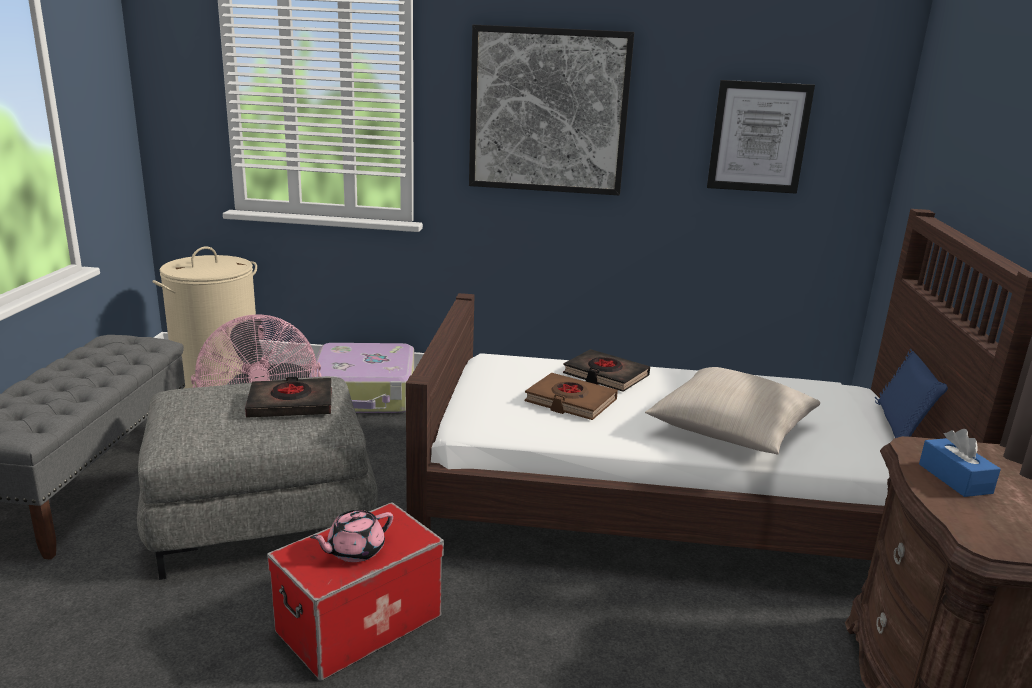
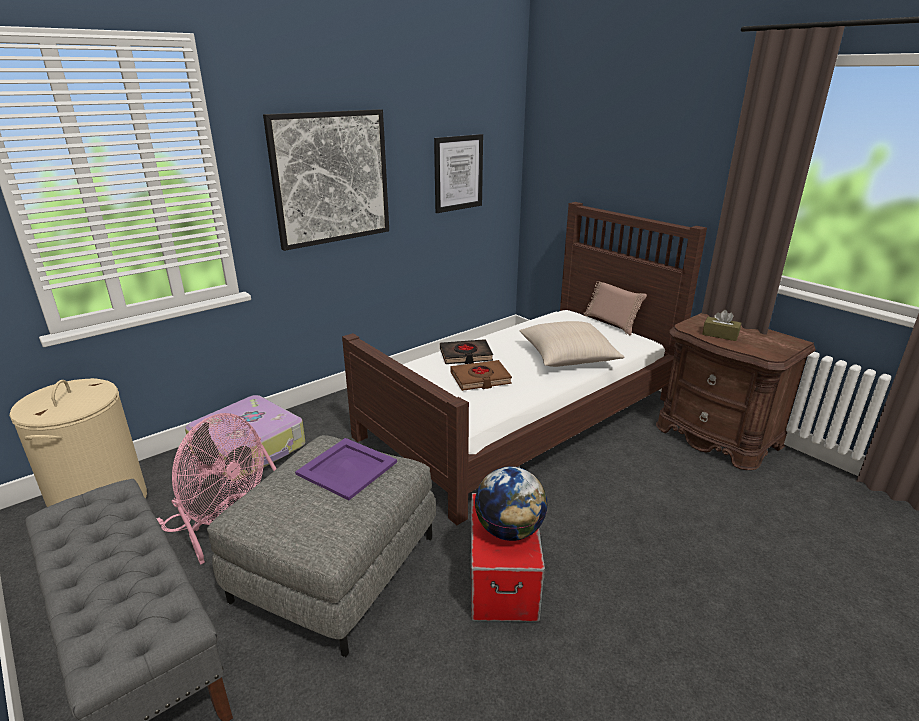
camera: 45 degrees left, 5 degrees up
black book [245,377,332,418] -> purple tray [295,438,397,500]
pink teapot [310,510,393,562] -> globe [475,466,548,541]
blue pillow [875,348,948,438] -> beige pillow [584,281,647,335]
blue tissue box [919,429,1001,497] -> brown tissue box [702,310,741,341]

